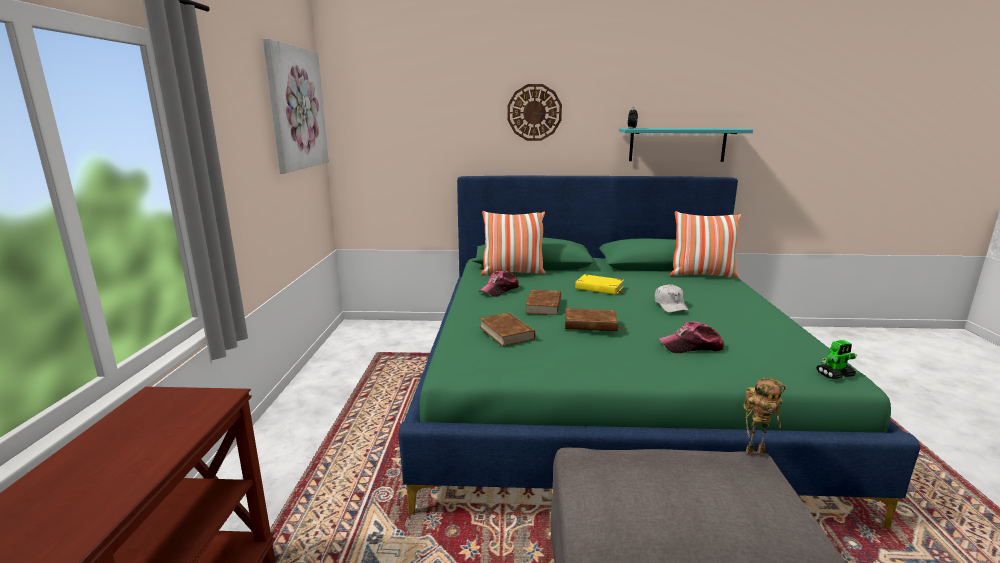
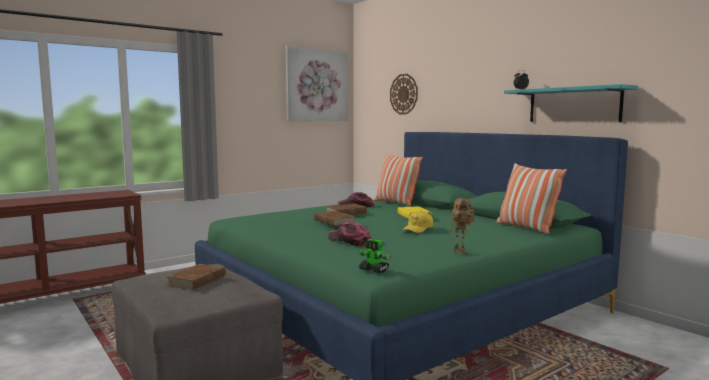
camera: 50 degrees right, 10 degrees down
brown book [479,313,535,347] -> brown book moved to [166,264,226,290]
wall clock [508,84,562,141] -> wall clock moved to [390,74,418,114]
white cap [654,284,690,313] -> yellow cap [402,211,433,233]
toy robot [743,378,786,454] -> toy robot moved to [447,198,475,254]

